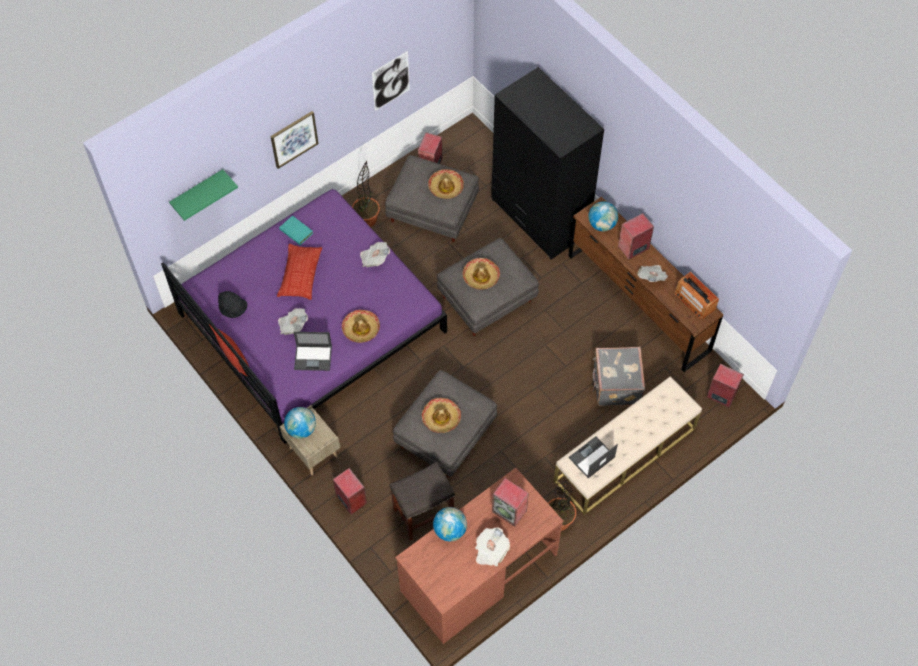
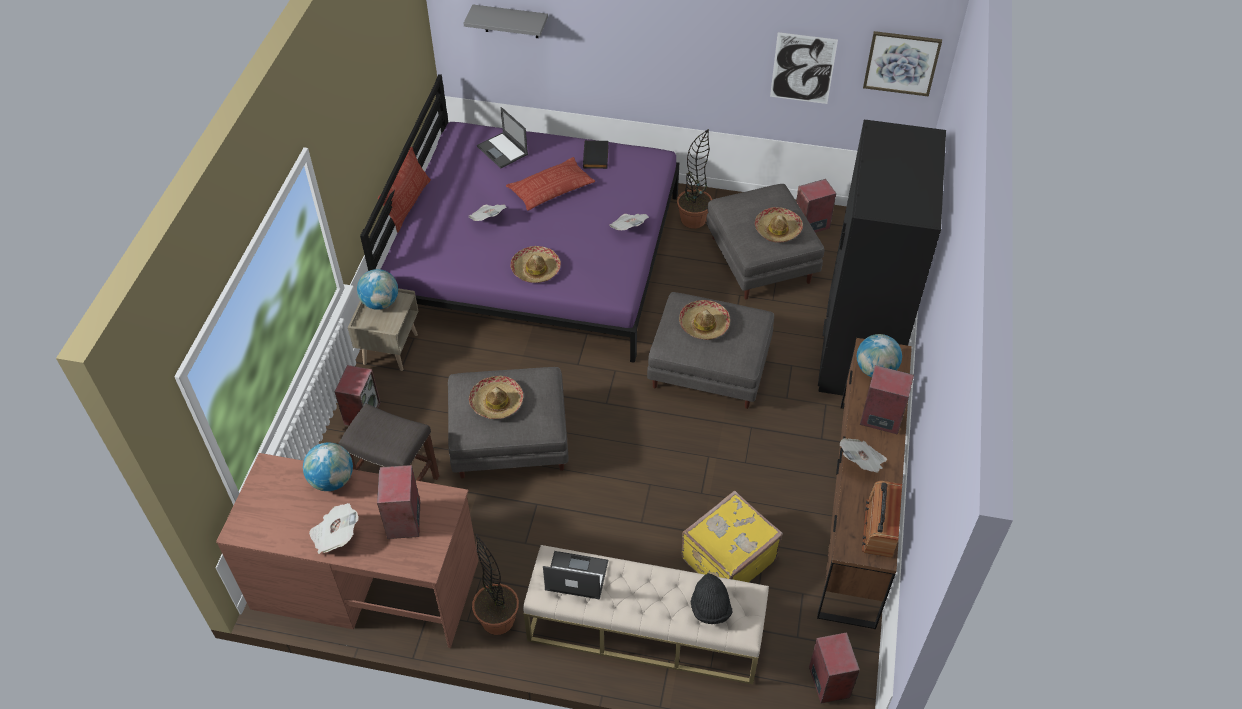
camera: 50 degrees right, 10 degrees down
green shelf [169,169,238,221] -> grey shelf [463,5,548,38]
black hat [218,291,247,318] -> black hat moved to [691,573,733,624]
picture [270,111,319,169] -> picture moved to [863,31,942,96]
turquoise book [279,215,313,245] -> black book [583,140,609,169]
laptop [294,332,332,371] -> laptop moved to [477,107,528,168]
grey suitcase [592,347,645,406] -> yellow suitcase [681,491,783,582]

